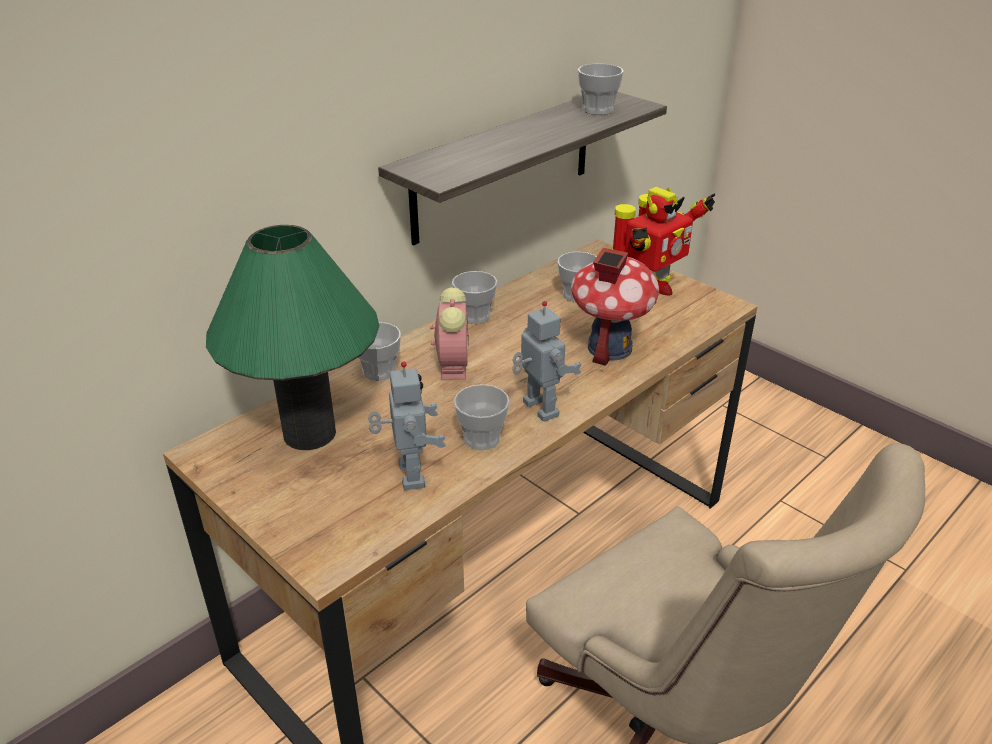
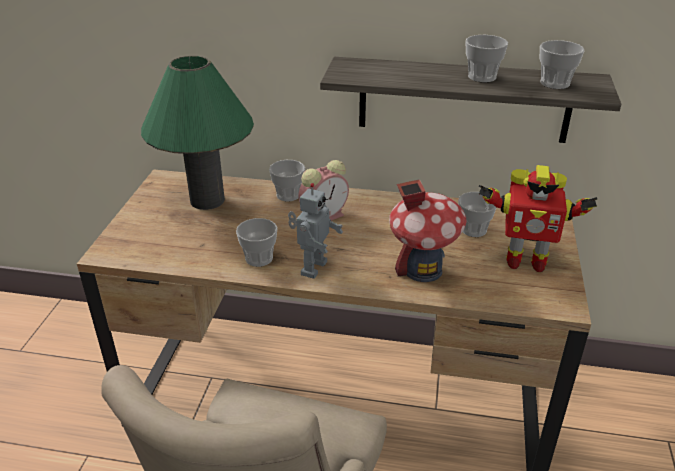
camera: 55 degrees right, 0 degrees up
toy robot [368,361,446,490] -> none
cup [452,271,497,324] -> cup moved to [465,35,508,82]

